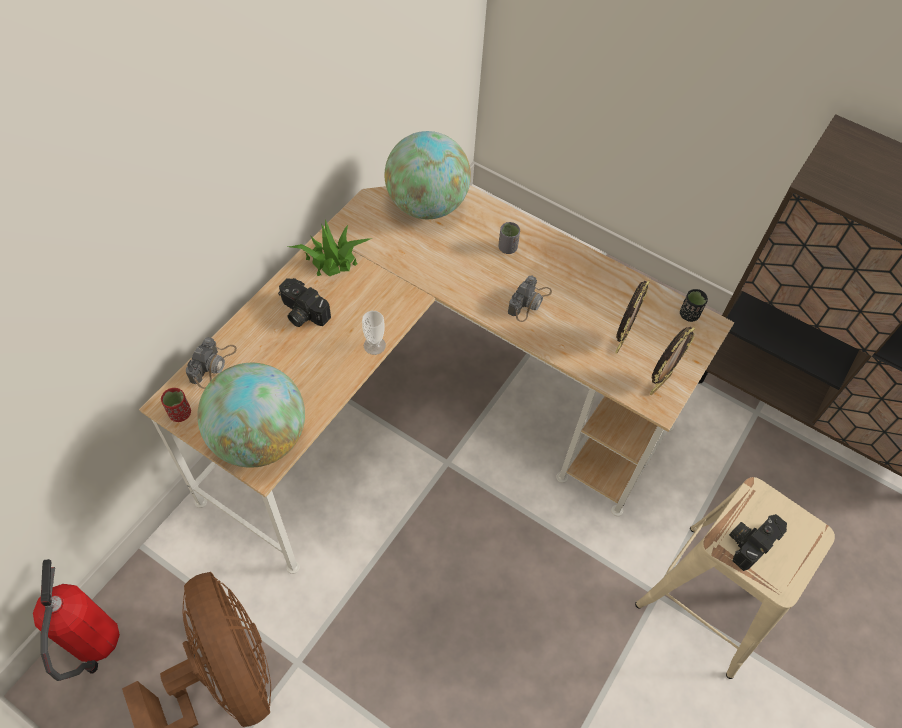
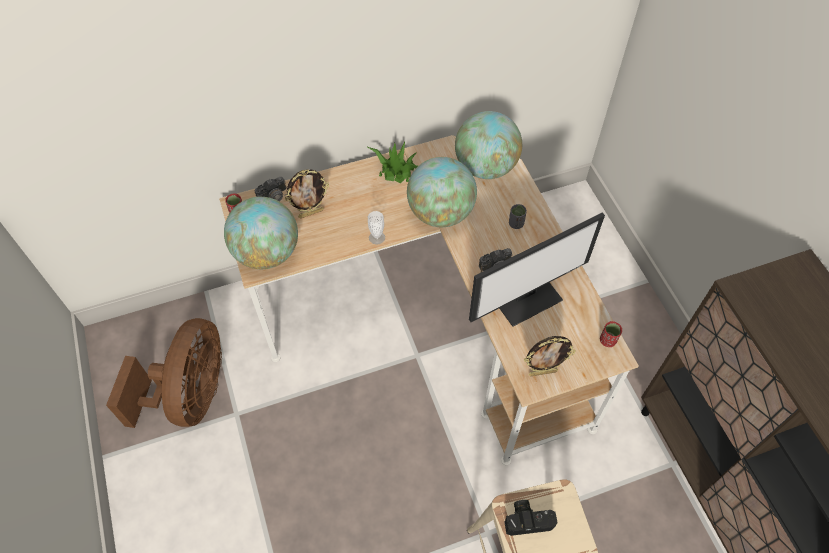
camera: 40 degrees right, 0 degrees up
fire extinguisher [33,559,120,681] -> none
camera [278,278,331,327] -> none
picture frame [615,280,650,353] -> picture frame moved to [285,169,329,218]
black cup [680,289,708,322] -> red cup [600,321,622,347]
none -> globe [407,157,477,227]
none -> monitor [469,213,605,327]

